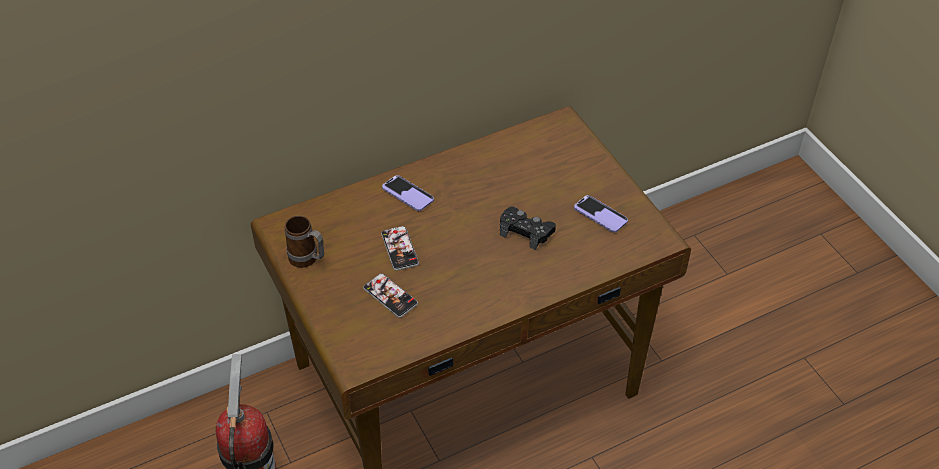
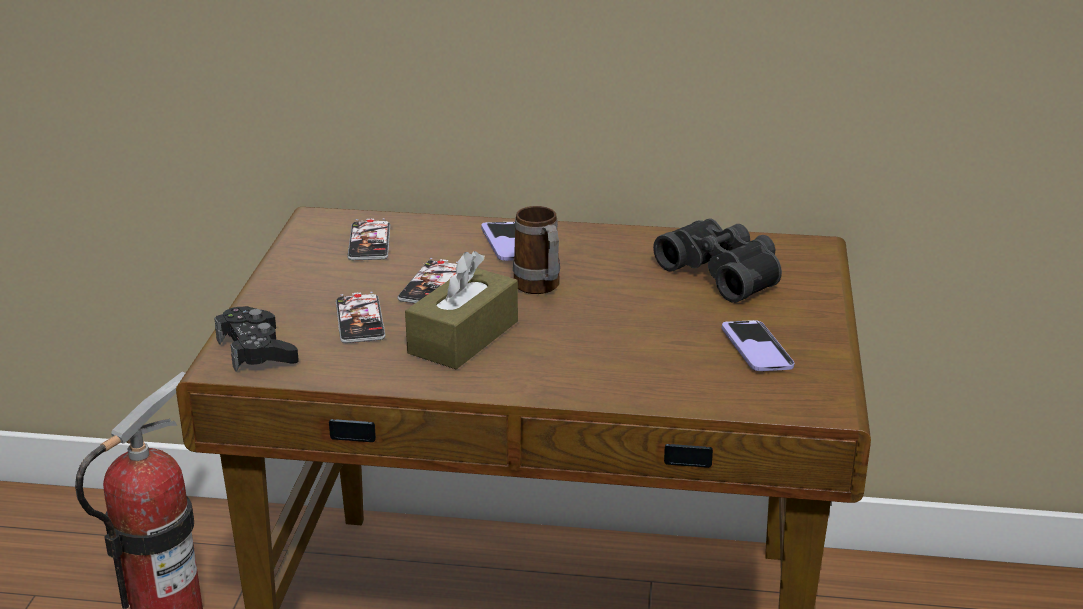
camera: 35 degrees right, 20 degrees down
mug [284,216,324,268] -> mug moved to [513,206,560,294]
black game controller [500,207,556,250] -> black game controller moved to [214,306,299,372]
none -> phone [347,218,390,260]
none -> brown tissue box [405,251,518,369]
none -> black binoculars [653,218,782,303]

